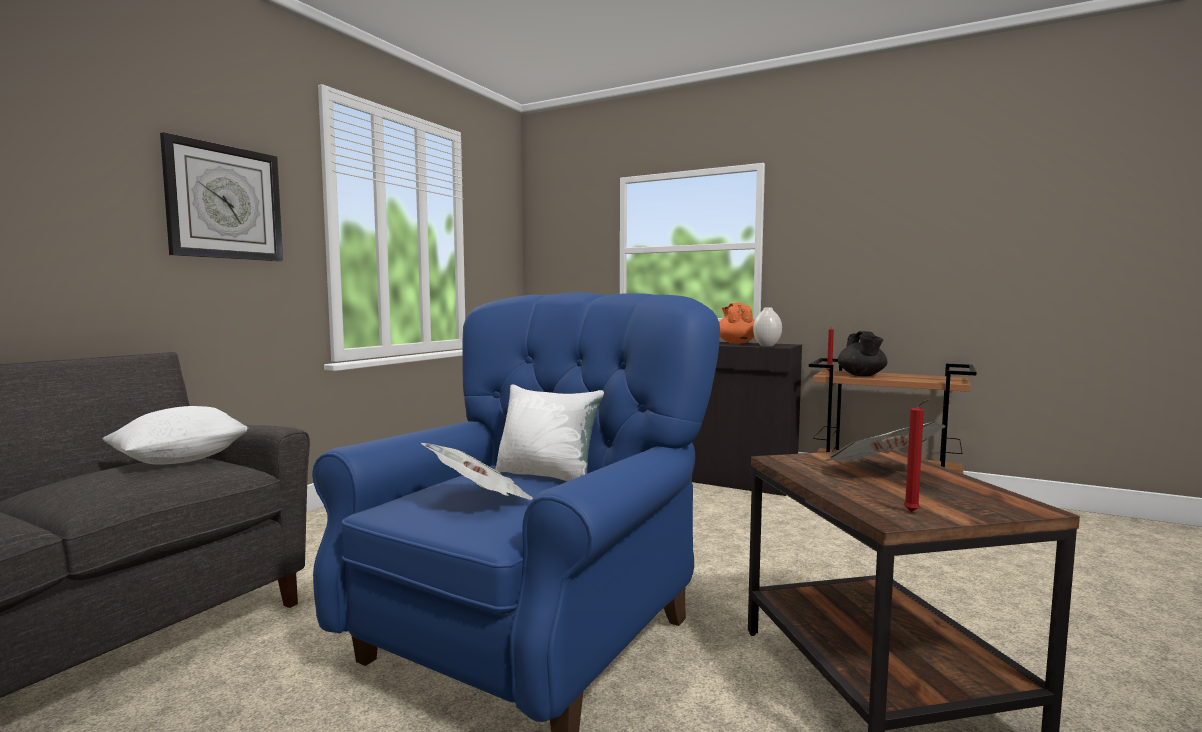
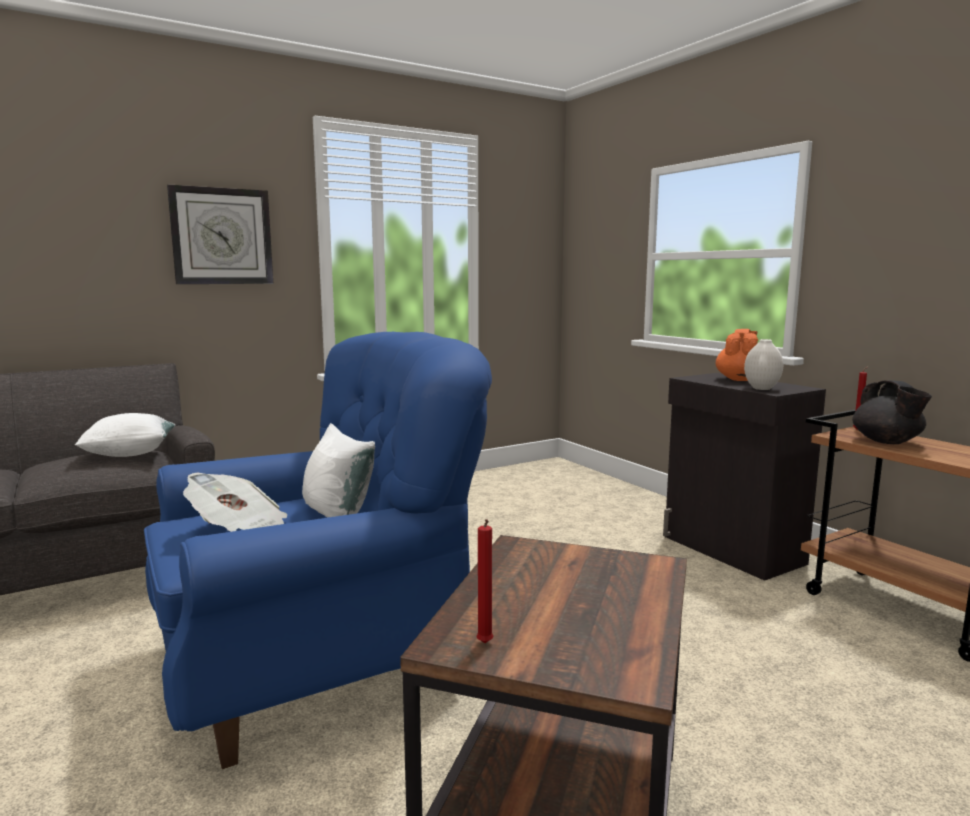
camera: 30 degrees right, 5 degrees up
newspaper [824,422,946,461] -> none
black teapot [838,331,887,376] -> black teapot turned 45 degrees counterclockwise [852,380,932,444]

